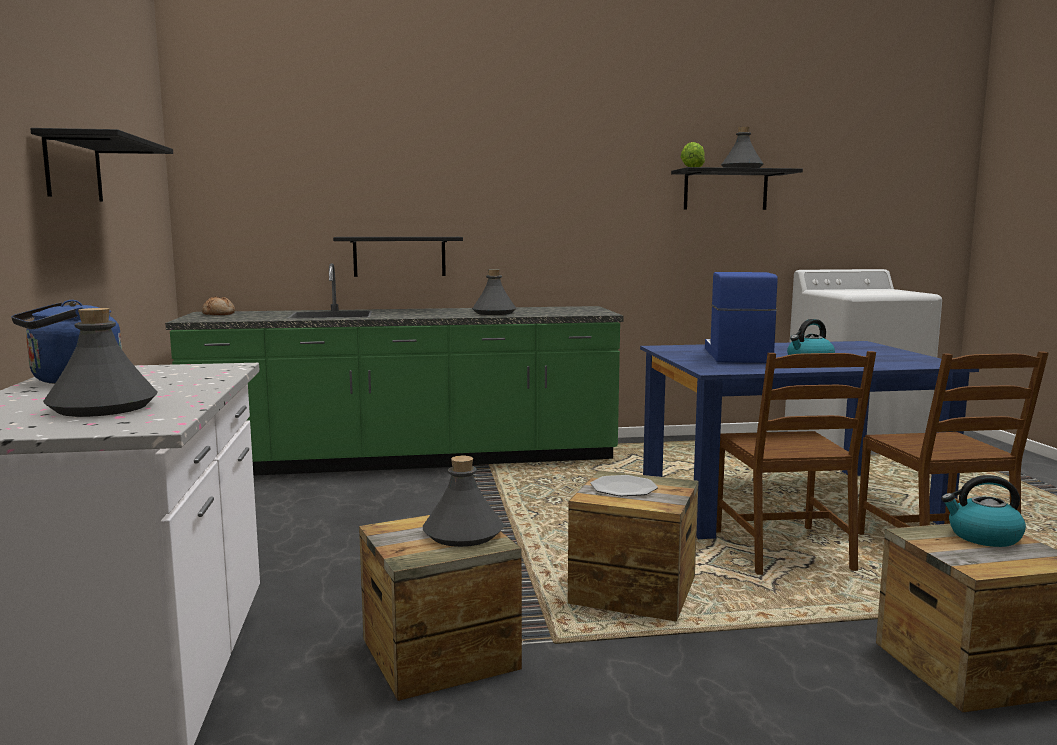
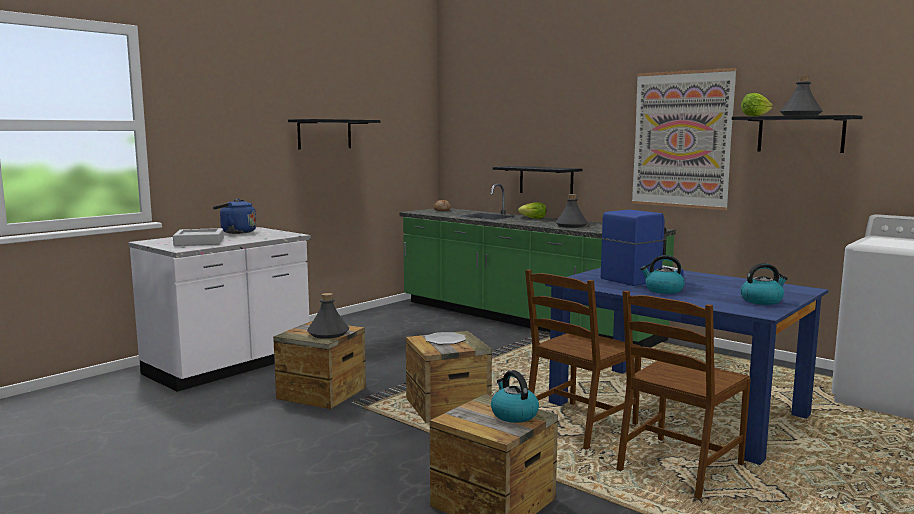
camera: 50 degrees right, 0 degrees up
grey bottle [43,308,158,417] -> grey tray [173,228,224,246]
none -> lettuce [518,202,546,219]
none -> picture [632,68,737,210]
none -> kettle [740,263,788,305]

